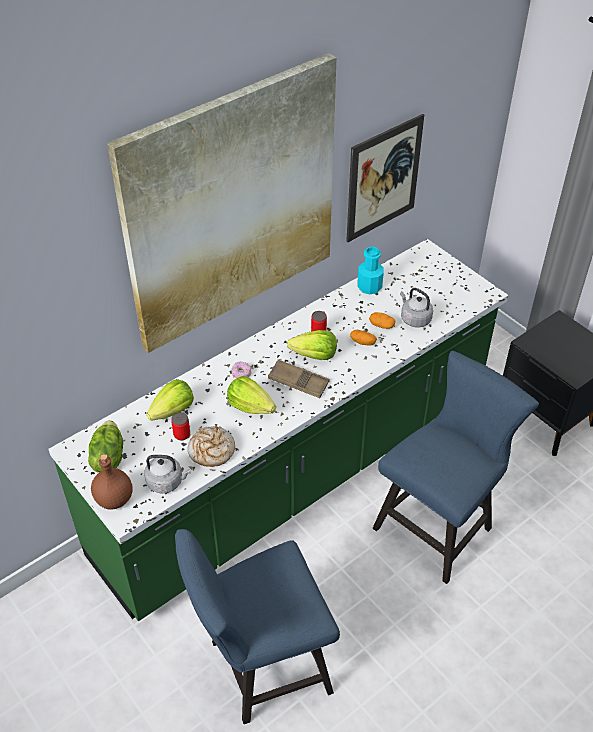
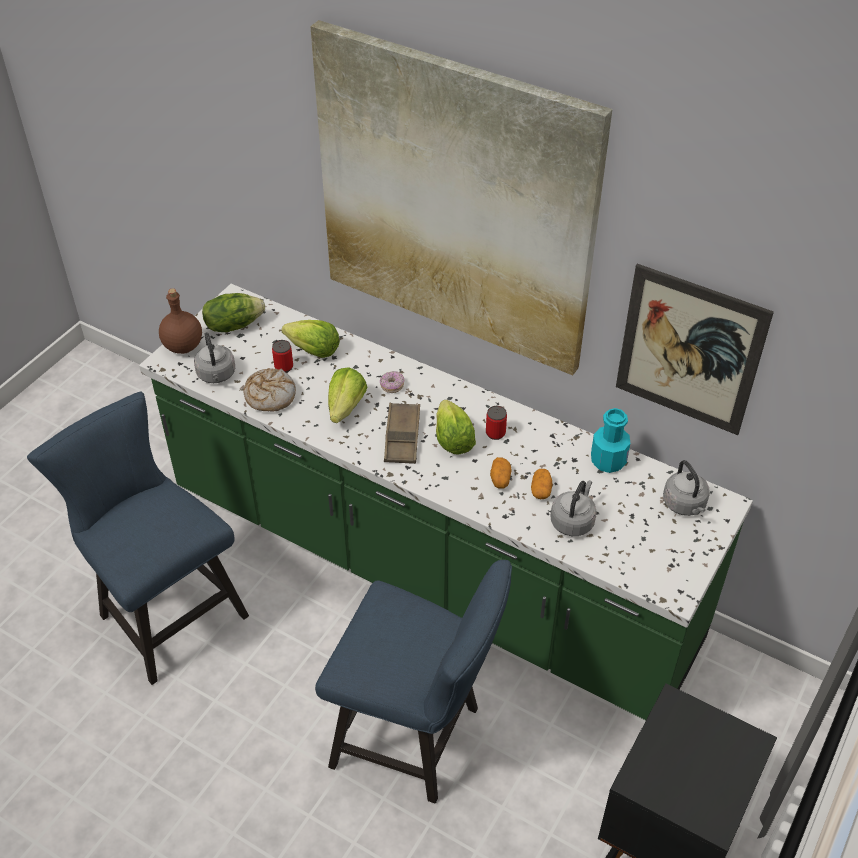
camera: 70 degrees right, 0 degrees up
none -> grey kettle [663,460,710,516]

